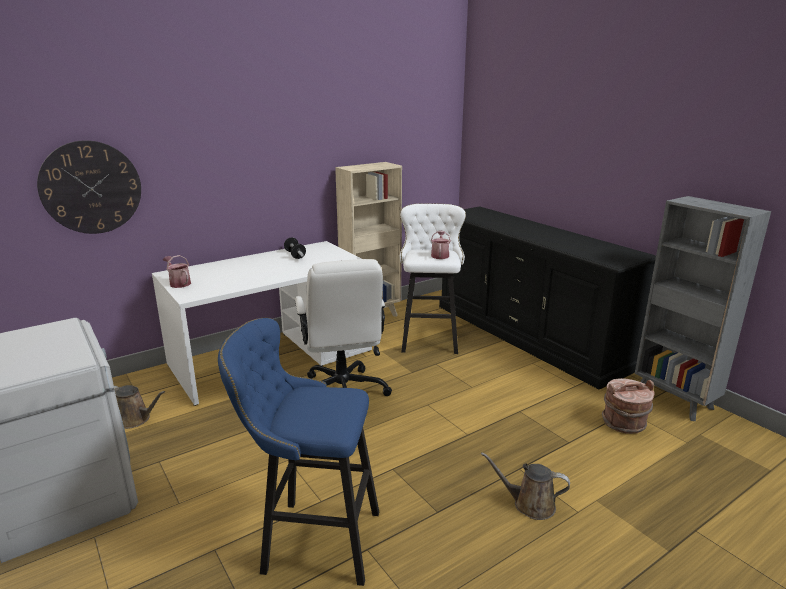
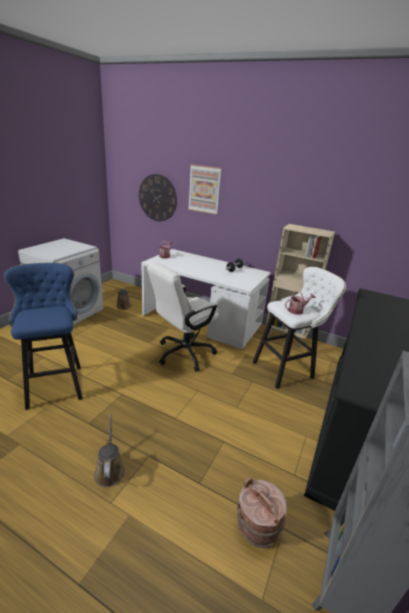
camera: 60 degrees right, 5 degrees up
none -> picture [188,164,221,215]

